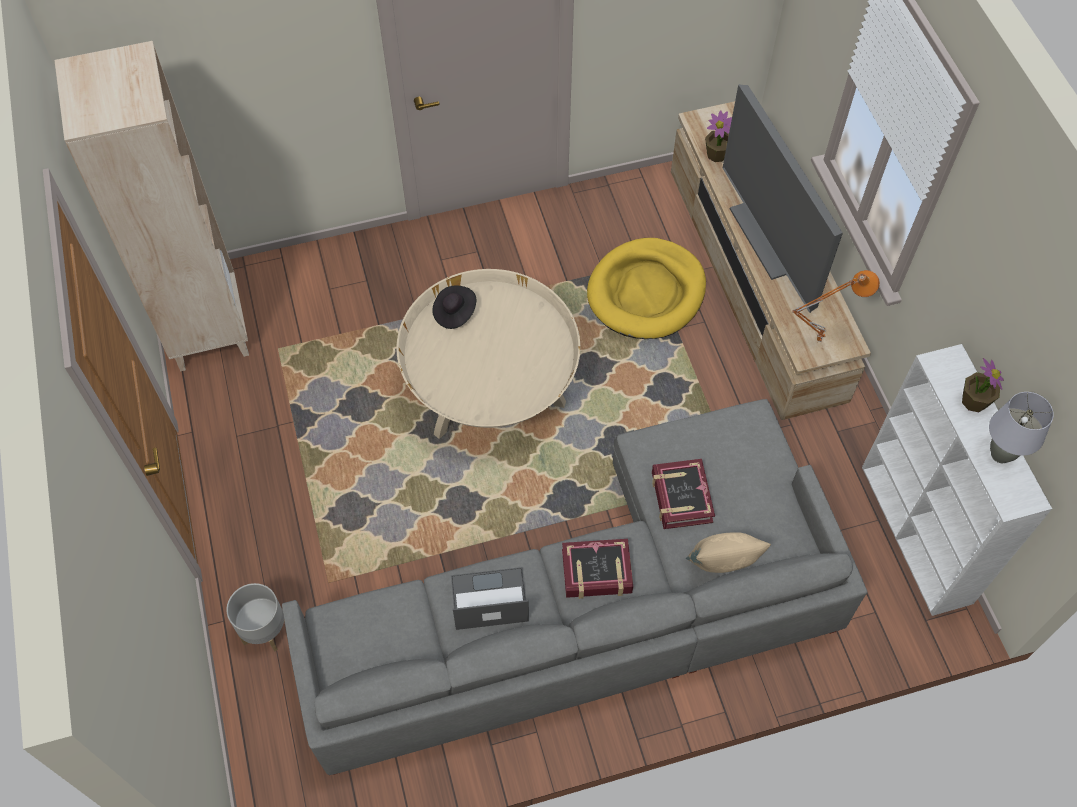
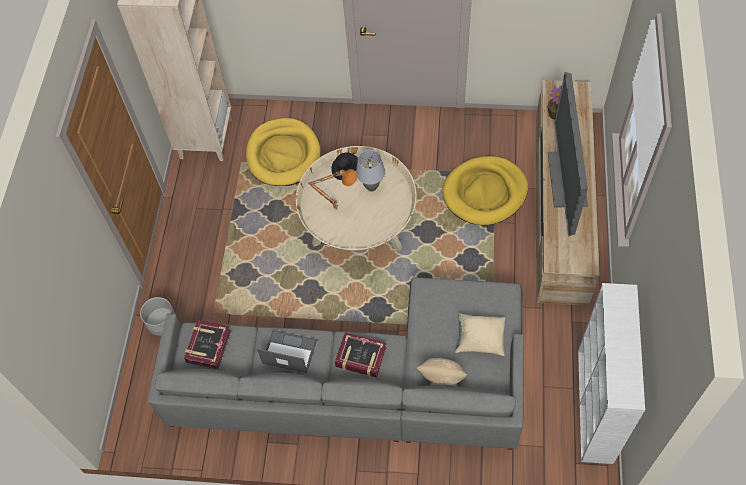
camera: 25 degrees right, 0 degrees up
book [652,459,715,529] -> book moved to [184,320,231,369]
orange table lamp [792,270,880,342] -> orange table lamp moved to [308,169,357,210]
potted plant [962,358,1004,412] -> none
grey table lamp [989,392,1054,463] -> grey table lamp moved to [356,150,385,192]
none -> yellow dog bed [246,118,321,186]
none -> beige pillow [455,313,505,356]

